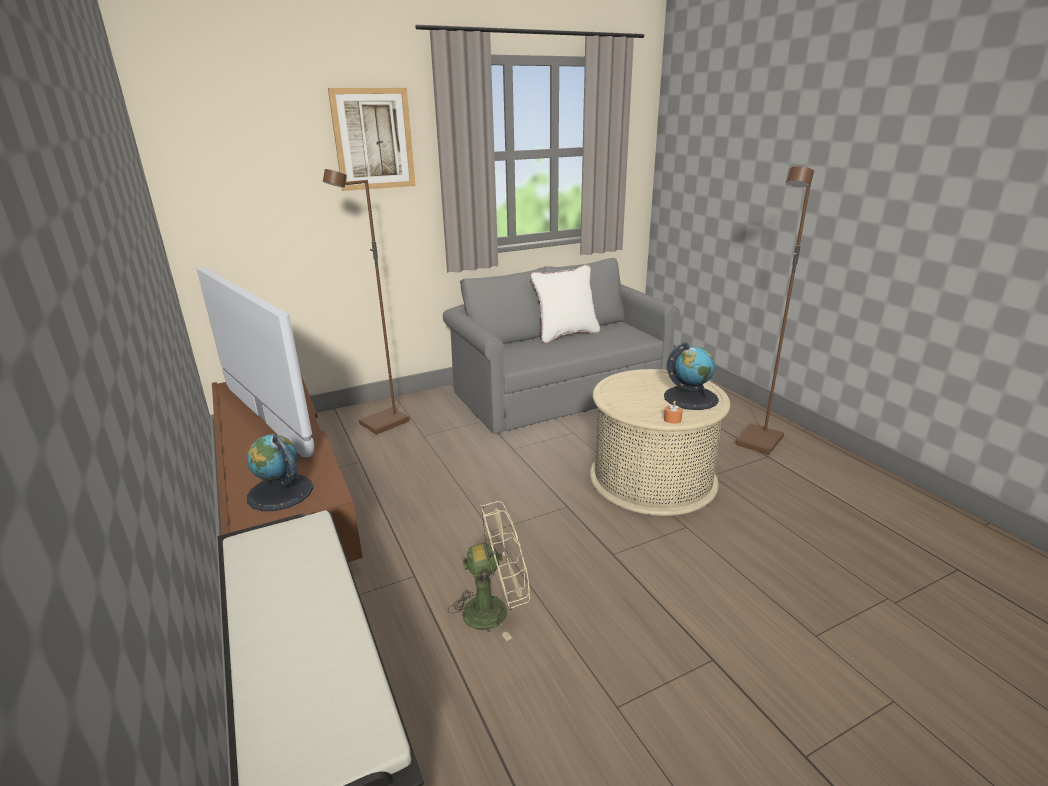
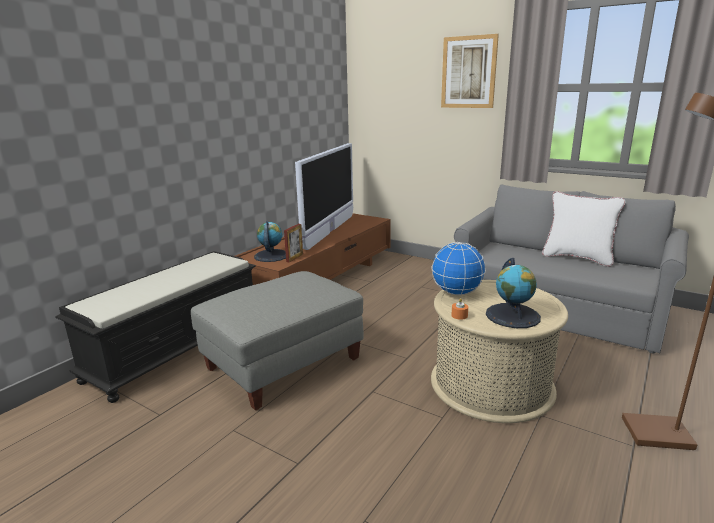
camera: 60 degrees right, 5 degrees down
brown floor lamp [323,169,410,435] -> none
beige fan [448,501,530,641] -> grey ottoman [191,271,363,410]
none -> picture frame [284,224,303,262]
none -> globe [431,242,486,295]

